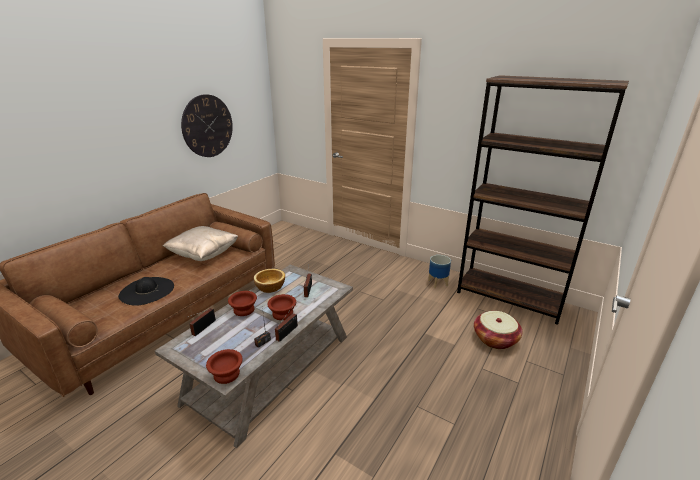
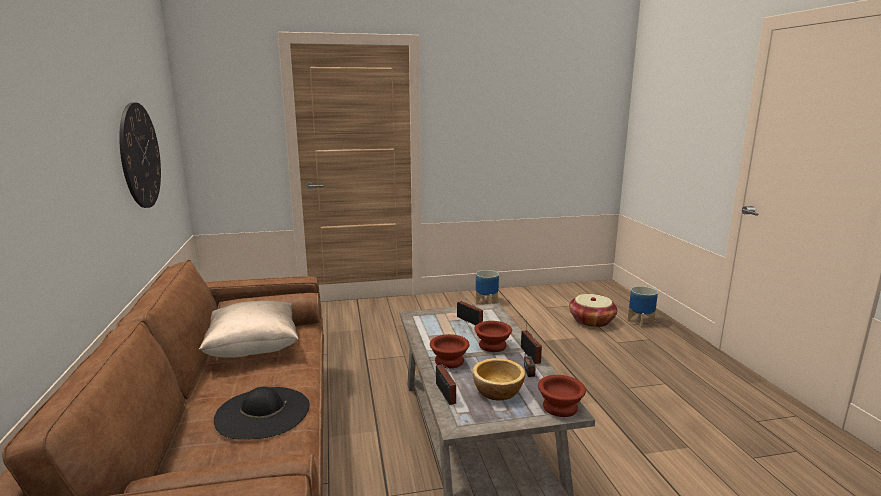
camera: 45 degrees left, 10 degrees down
bowl [254,269,285,293] -> bowl moved to [473,358,525,401]
brown bookcase [457,75,629,325] -> none
none -> planter [627,286,658,328]

